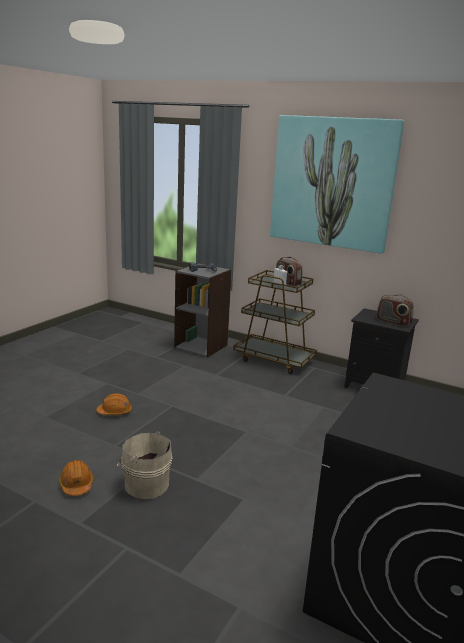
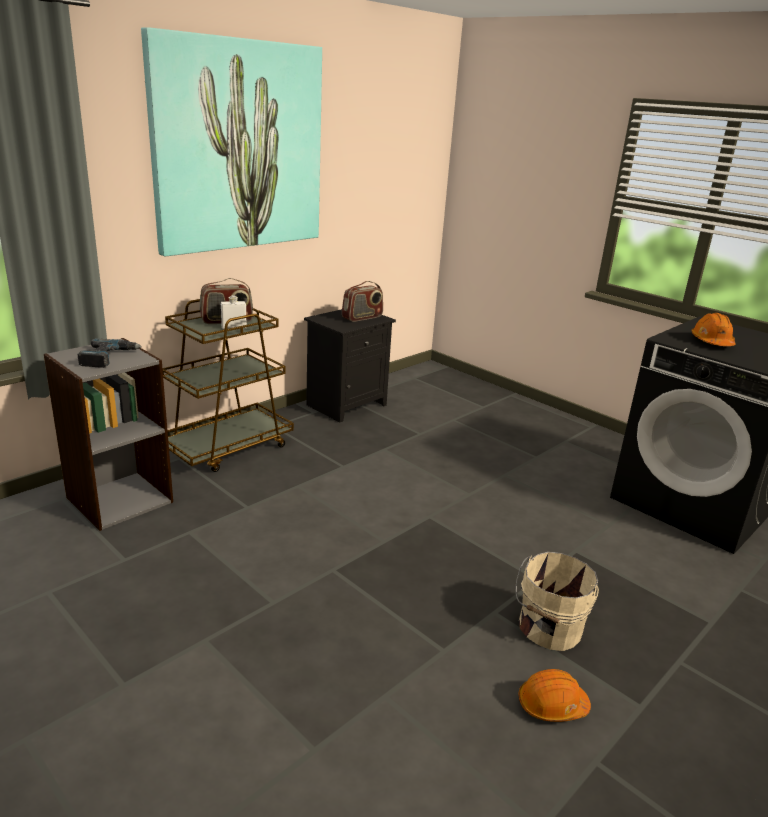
camera: 75 degrees left, 5 degrees up
orange hard hat [96,393,132,415] -> orange hard hat moved to [692,313,736,346]

